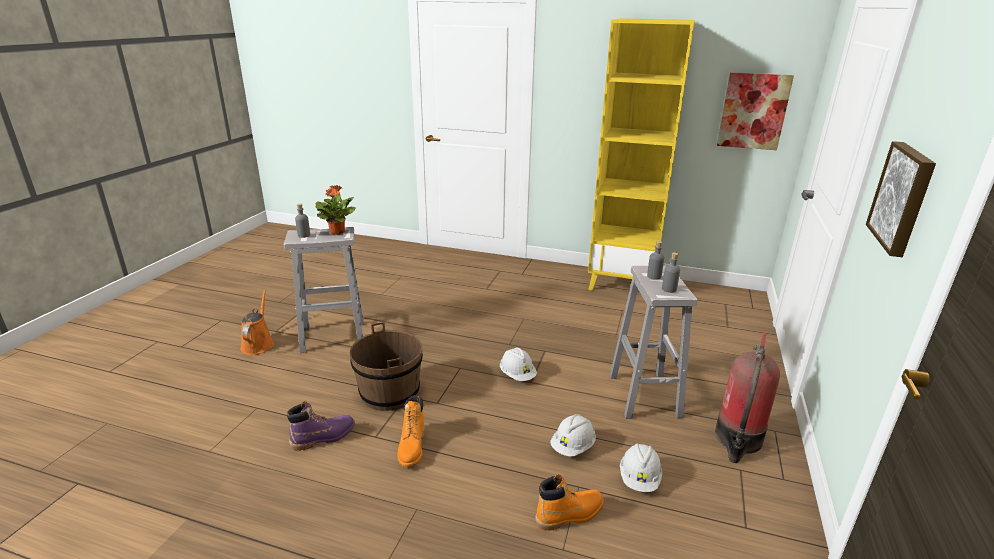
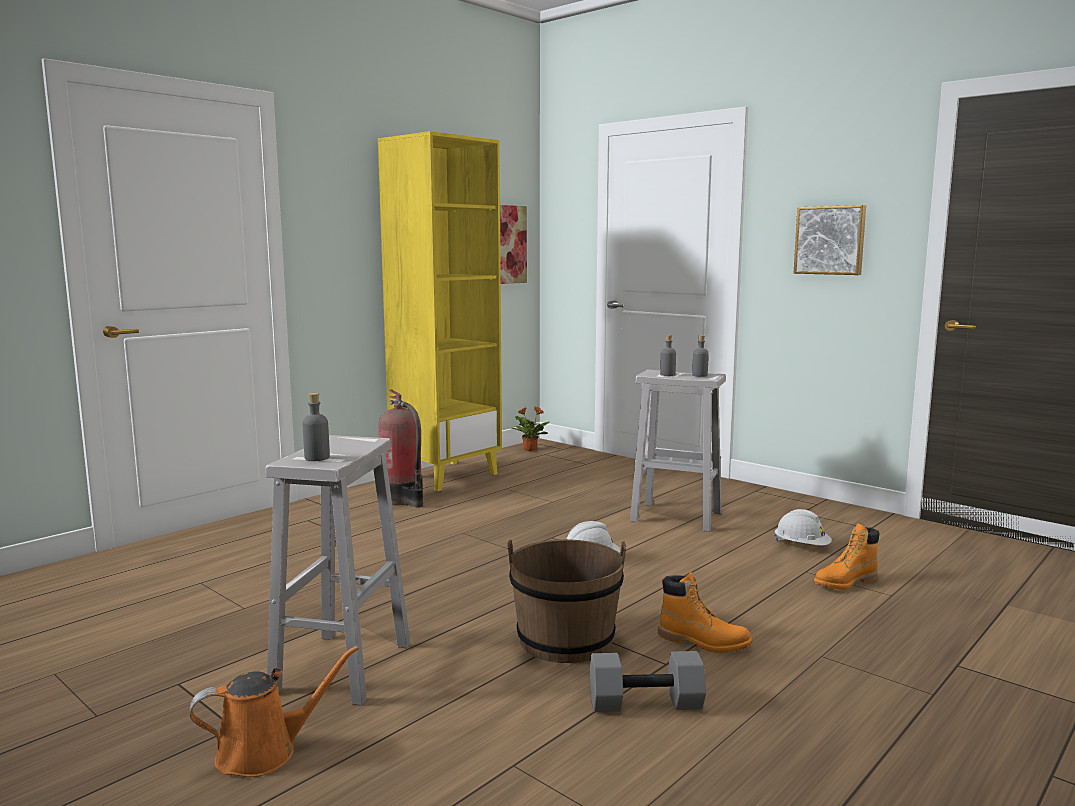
camera: 65 degrees left, 15 degrees down
orange watering can [240,290,274,355] -> orange watering can turned 135 degrees clockwise [190,646,359,777]
purple boot [287,401,355,451] -> grey dumbbell [590,651,706,712]
potted plant [315,185,356,235] -> potted plant moved to [511,407,550,451]
orange boot [535,474,604,531] -> orange boot turned 120 degrees counterclockwise [814,524,880,590]
white hard hat [550,414,596,457] -> none
fire extinguisher [715,332,780,463] -> fire extinguisher moved to [378,389,423,508]

